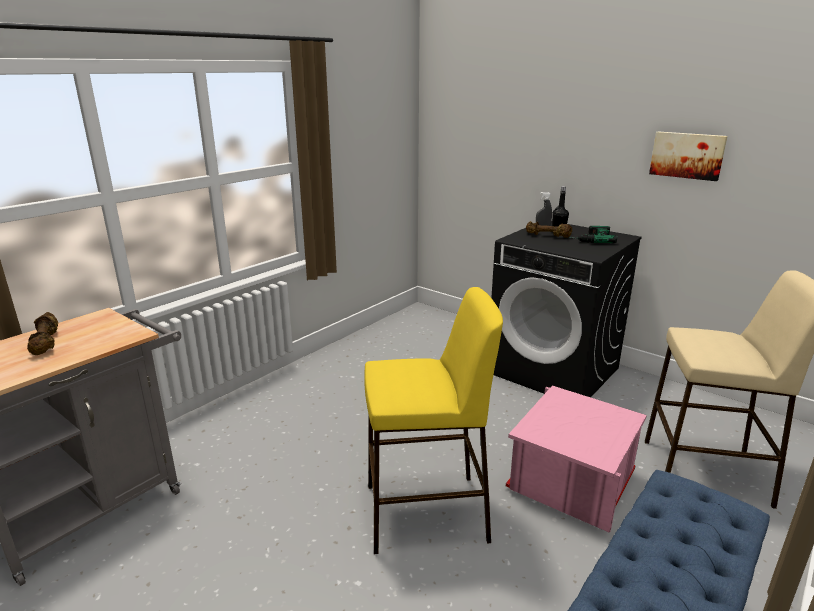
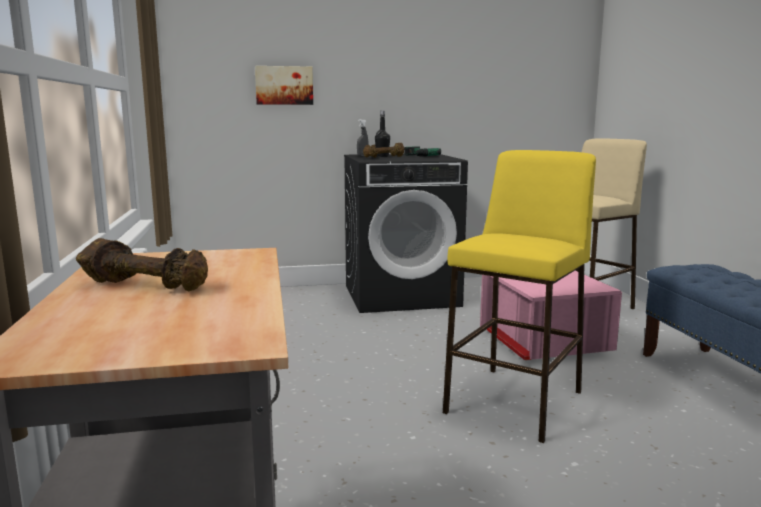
camera: 50 degrees left, 10 degrees down
picture [649,131,728,181] -> picture moved to [255,66,313,105]

